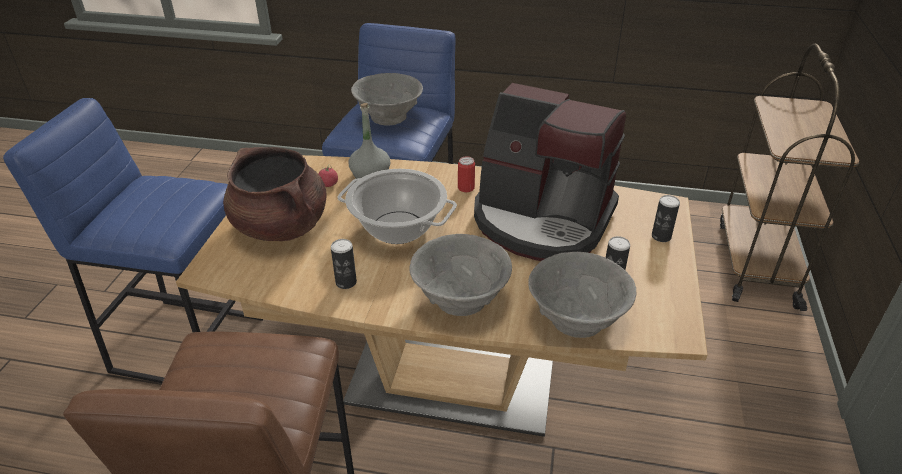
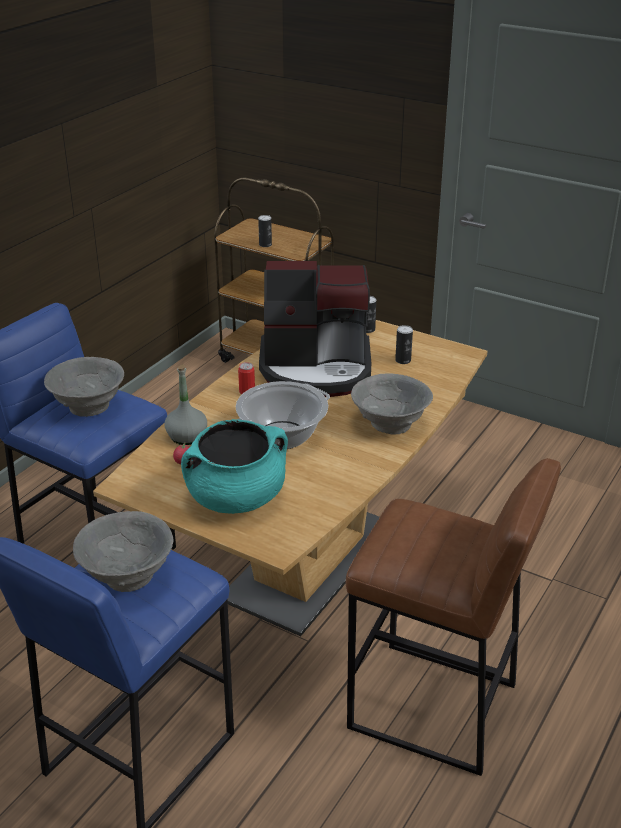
camera: 70 degrees left, 5 degrees down
brown cooking pot [223,147,326,241] -> turquoise cooking pot [181,419,288,514]
can [331,239,357,289] -> can moved to [258,215,272,247]
coffee machine [474,83,626,261] -> coffee machine turned 45 degrees clockwise [259,261,371,397]
grey bowl [528,252,636,338] -> grey bowl moved to [73,511,173,592]

